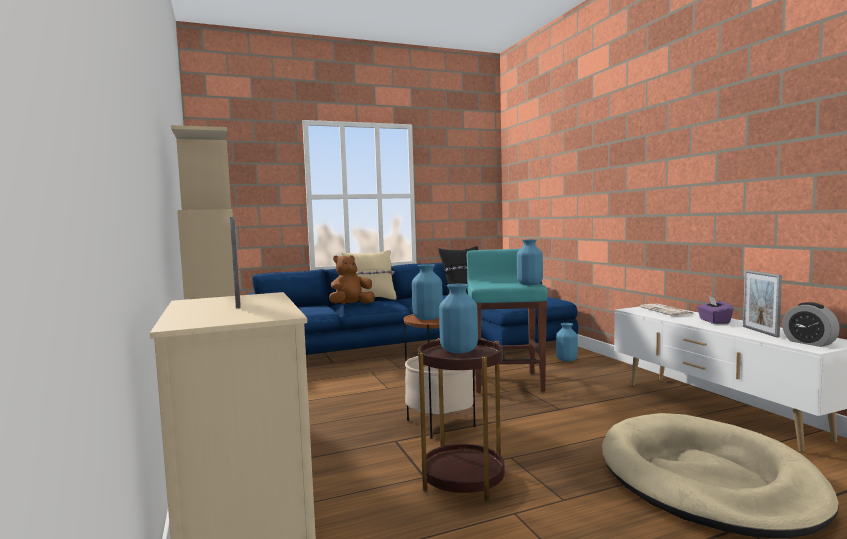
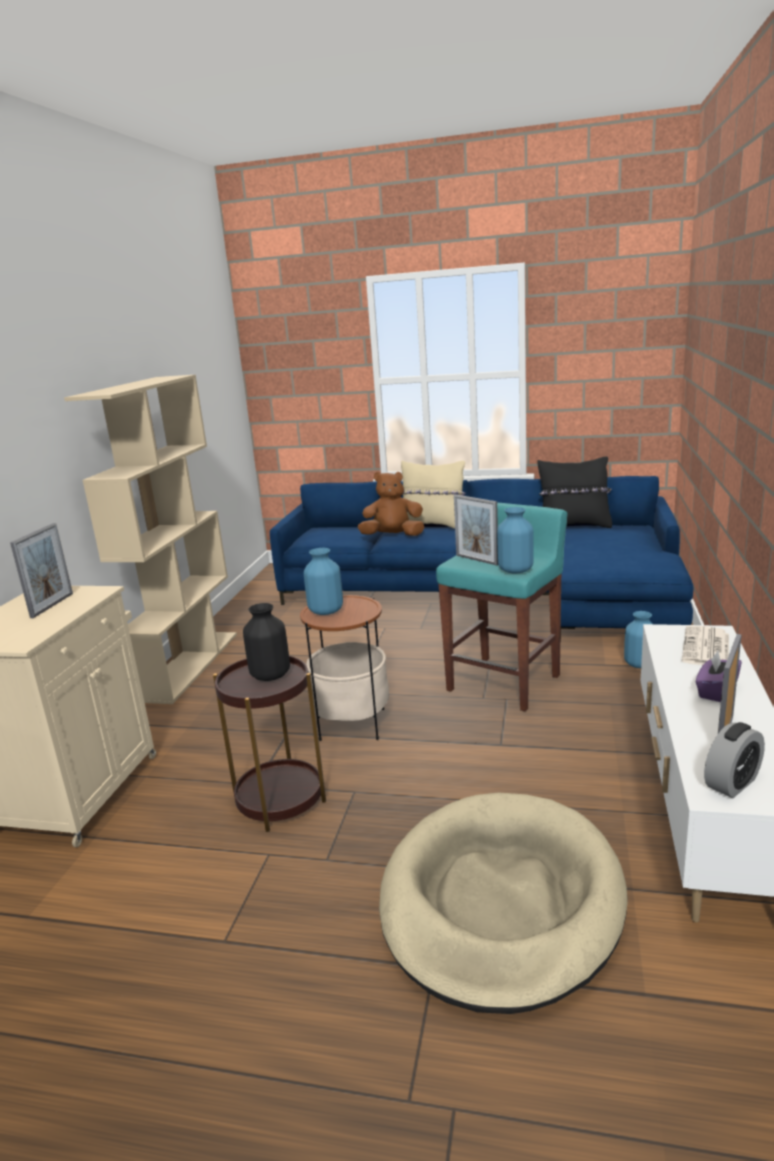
camera: 35 degrees right, 15 degrees up
blue vase [439,284,478,353] -> black vase [243,603,290,681]
alarm clock [782,302,840,347] -> alarm clock turned 135 degrees counterclockwise [704,722,765,798]
none -> picture frame [454,495,498,565]

